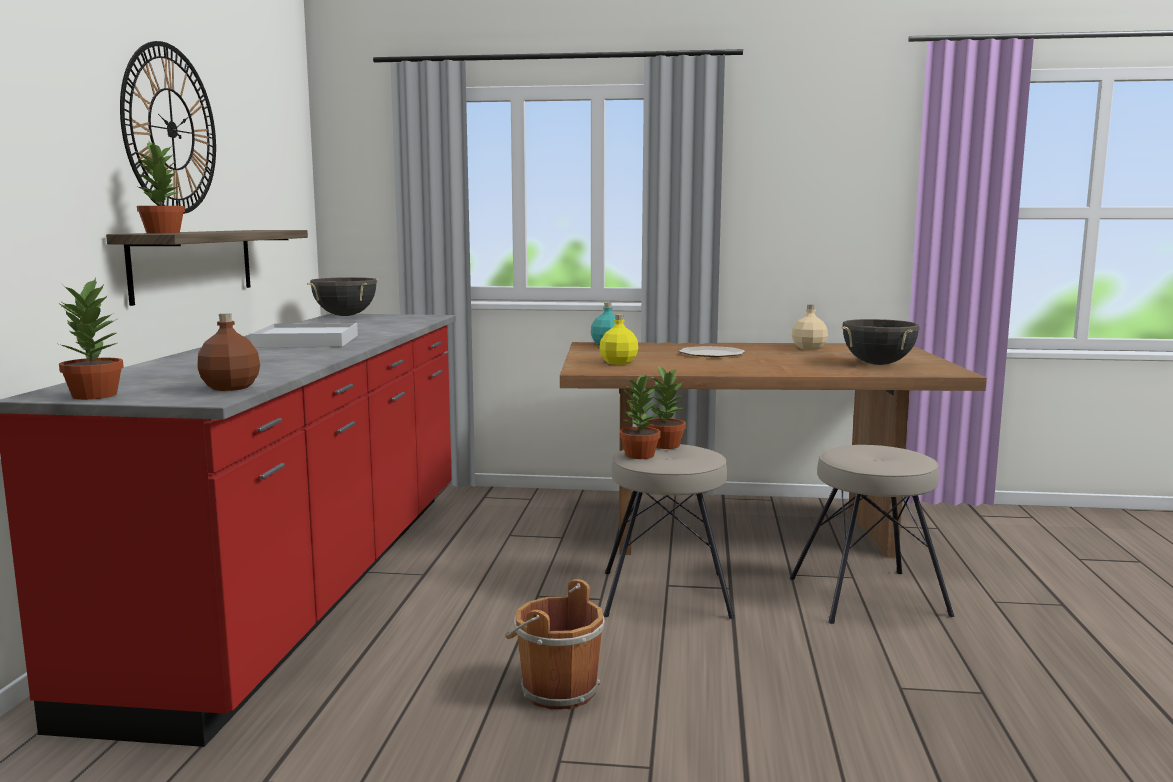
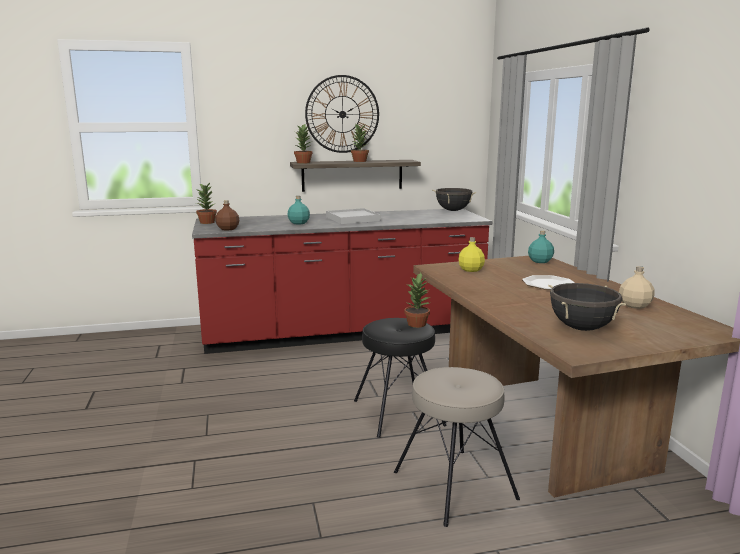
camera: 70 degrees right, 5 degrees up
brown bucket [505,579,605,709] -> none
beige stool [603,444,735,619] -> black stool [354,318,447,438]
potted plant [620,374,660,459] -> potted plant moved to [351,123,369,162]
none -> turquoise bottle [288,196,310,224]

